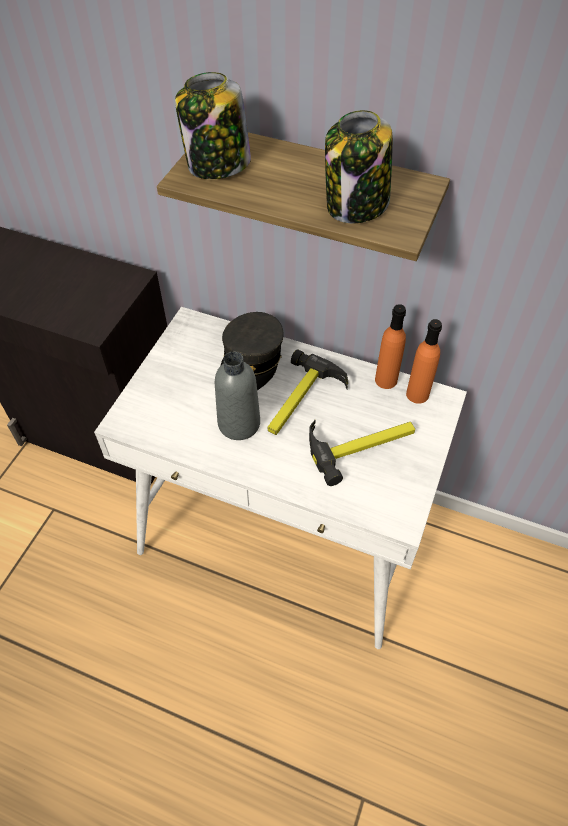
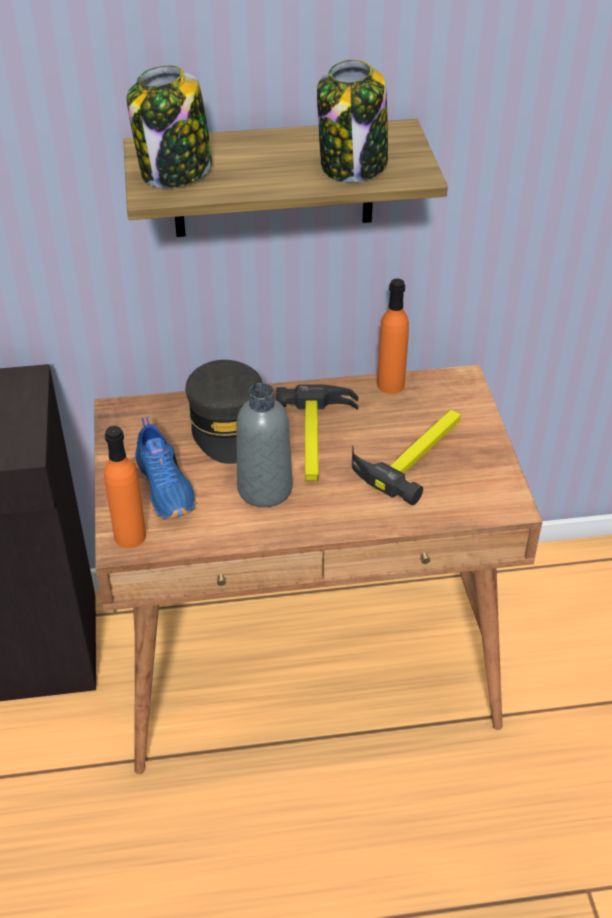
camera: 30 degrees left, 10 degrees down
white desk [94,307,467,649] -> brown desk [94,365,543,775]
orange bottle [406,319,442,404] -> orange bottle moved to [104,426,146,548]
none -> blue shoe [135,417,196,520]

